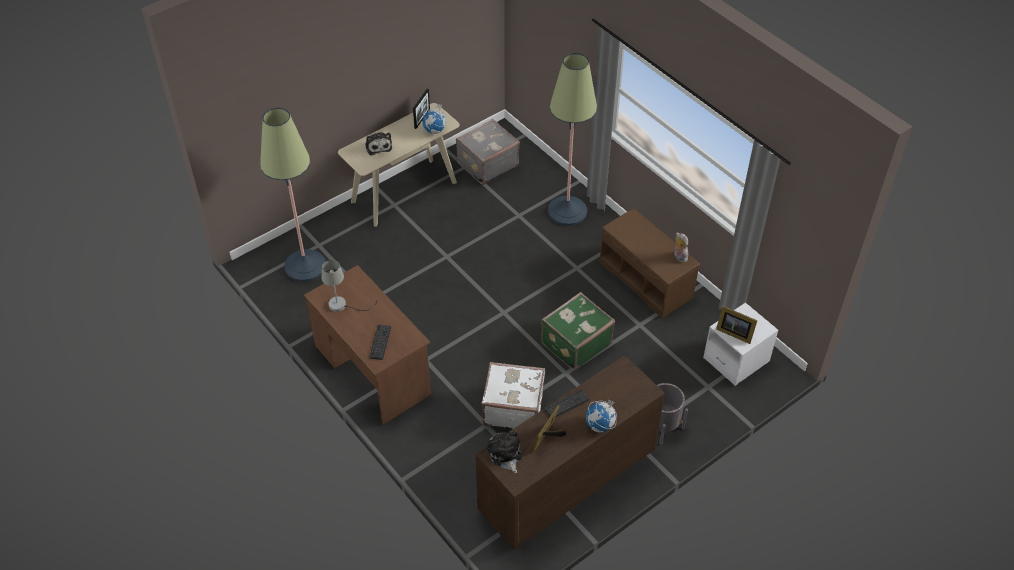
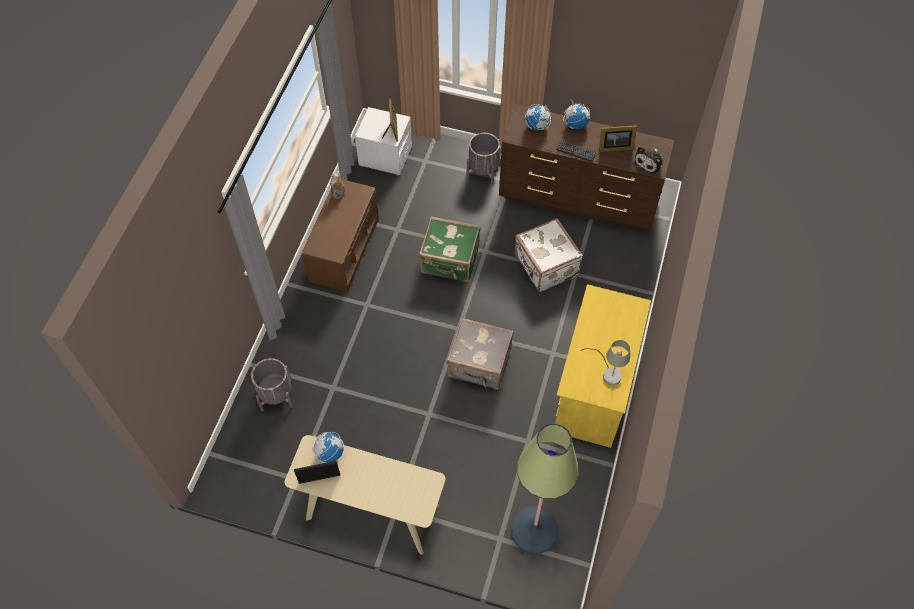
camera: 125 degrees left, 10 degrees up
brown desk [304,265,431,425] -> yellow desk [555,284,651,448]
plush toy [365,132,392,156] -> none
keyboard [369,324,391,360] -> none
grey suitcase [456,119,520,185] -> grey suitcase moved to [447,318,514,390]
floor lamp [548,53,597,226] -> none
none -> grey planter [251,358,293,411]
none -> globe [525,104,551,130]

